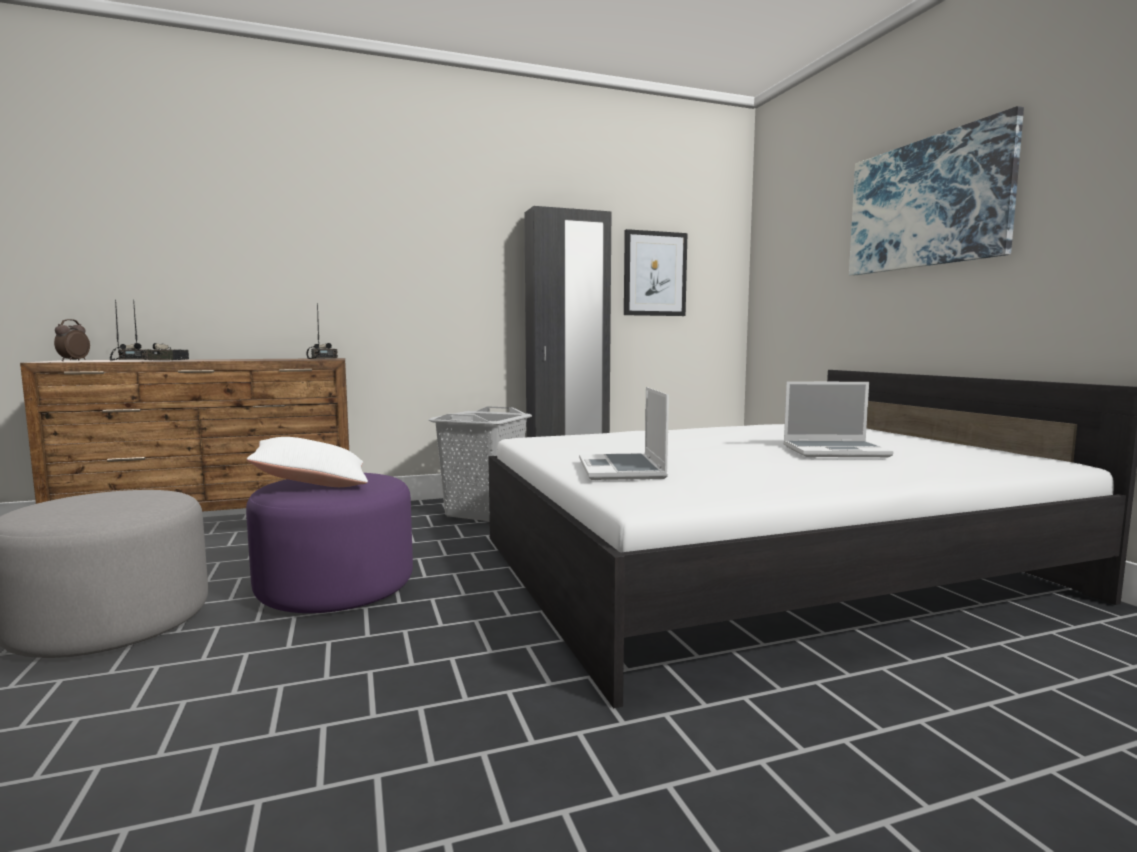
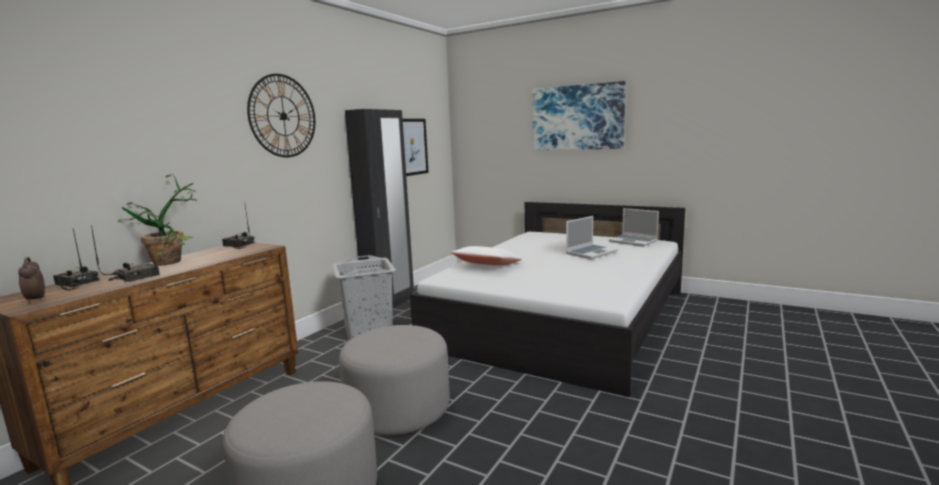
camera: 40 degrees left, 5 degrees up
purple ottoman [246,473,413,613] -> grey ottoman [339,325,450,436]
white pillow [247,437,368,487] -> white pillow moved to [451,246,522,266]
laptop [579,387,669,480] -> laptop moved to [609,208,659,247]
none -> potted plant [118,174,197,266]
none -> wall clock [247,74,315,157]

